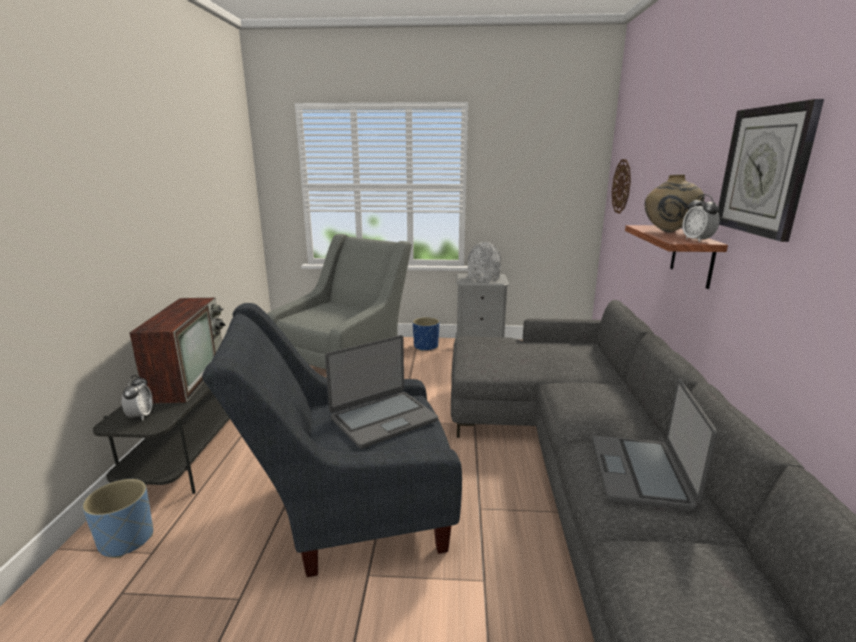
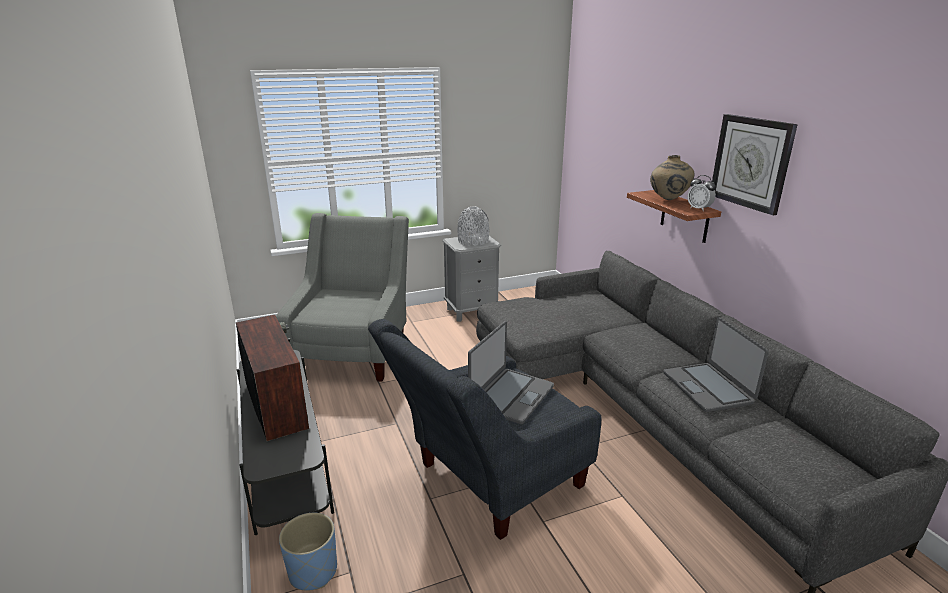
camera: 25 degrees left, 5 degrees up
alarm clock [122,375,153,421] -> none
blue planter [413,317,439,351] -> none
wall clock [612,159,631,214] -> none

